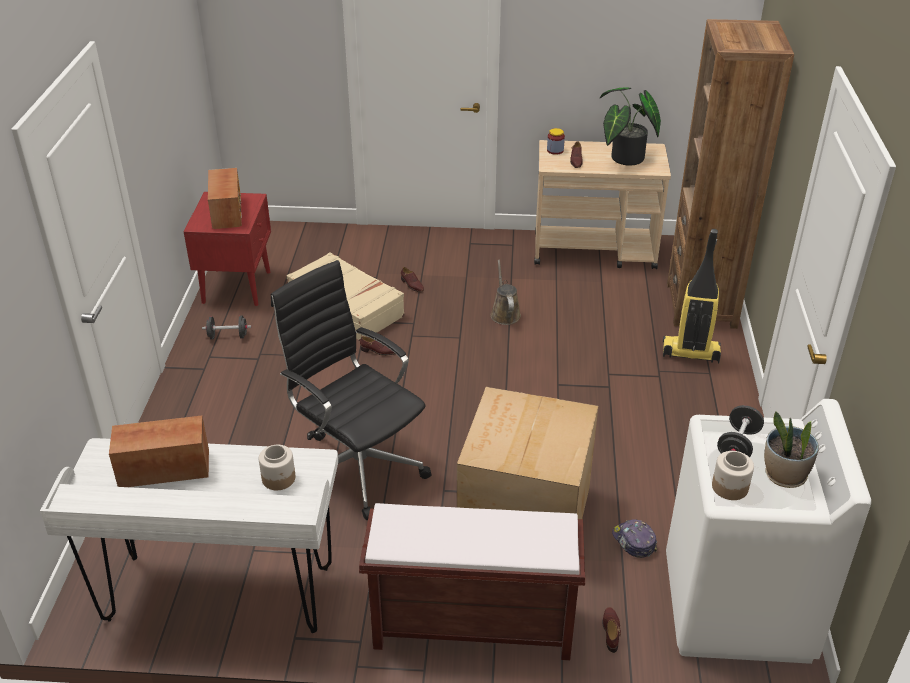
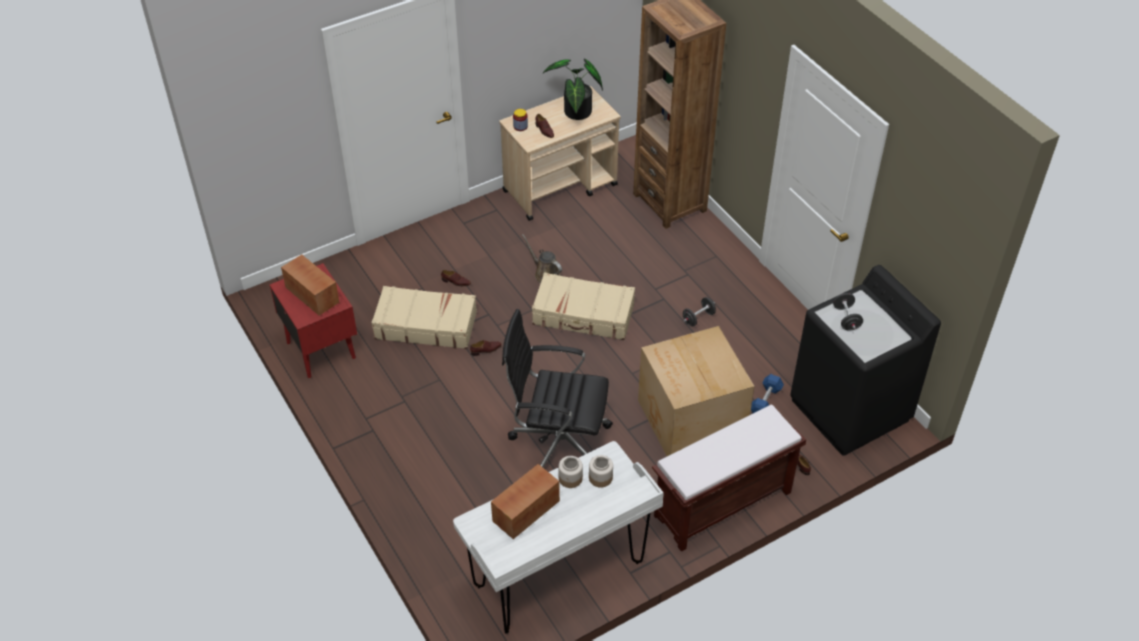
camera: 35 degrees left, 10 degrees up
black dumbbell [202,316,251,339] -> black dumbbell moved to [683,297,716,326]
cap [612,519,657,558] -> blue dumbbell [751,374,784,413]
vacuum cleaner [663,229,721,363] -> none
white washing machine [666,399,871,664] -> black washing machine [790,265,941,456]
jar [712,451,754,500] -> jar moved to [558,456,583,488]
potted plant [764,412,819,488] -> none
none -> beige suitcase [532,272,635,340]

